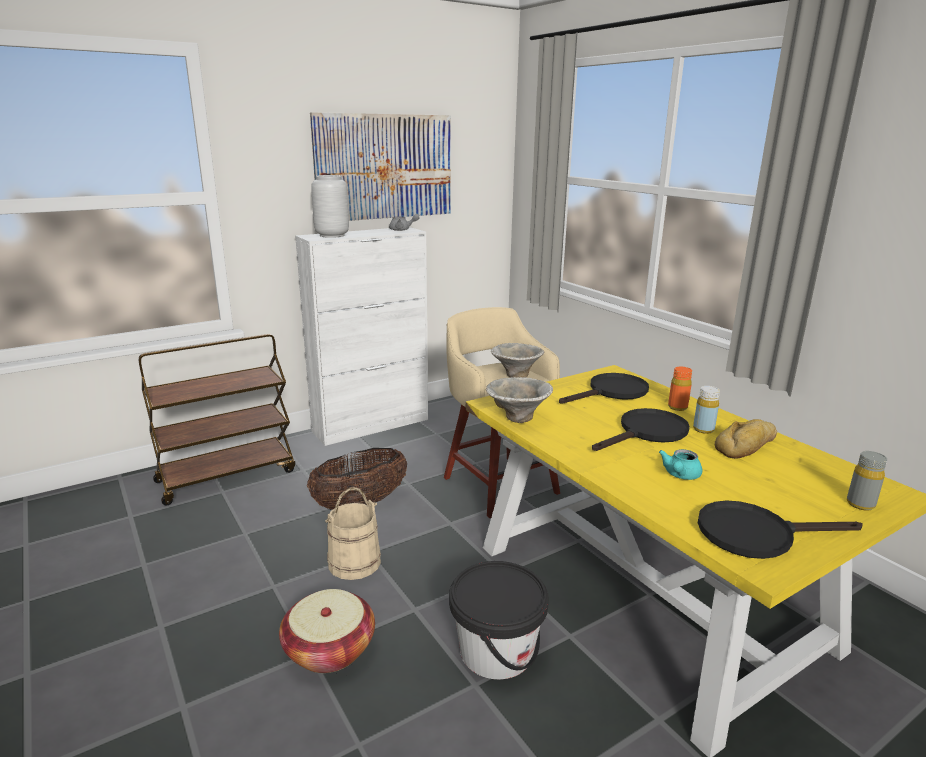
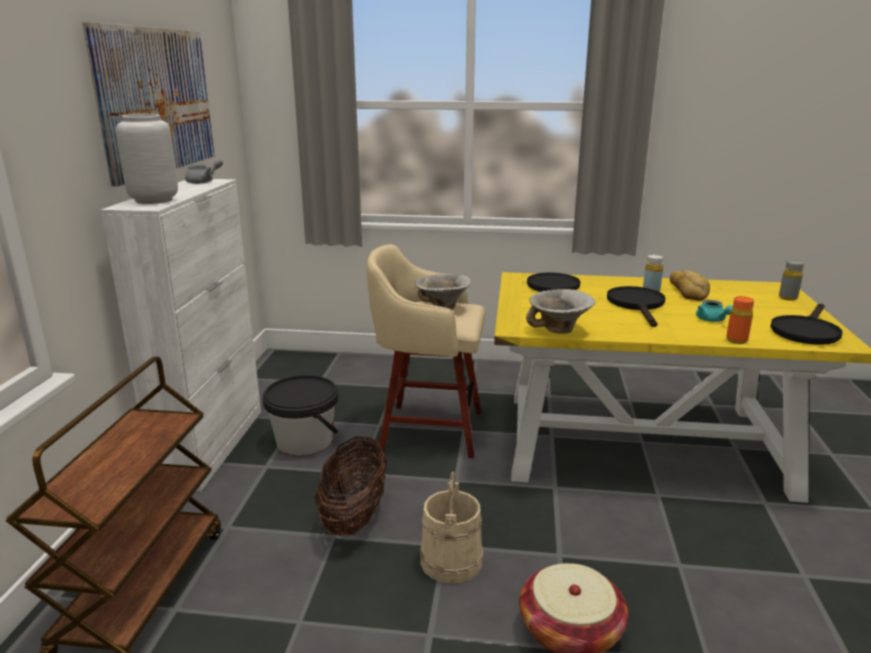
camera: 50 degrees left, 0 degrees up
black bucket [449,561,549,679] -> black bucket moved to [263,375,338,455]
orange bottle [668,367,692,411] -> orange bottle moved to [726,296,754,344]

